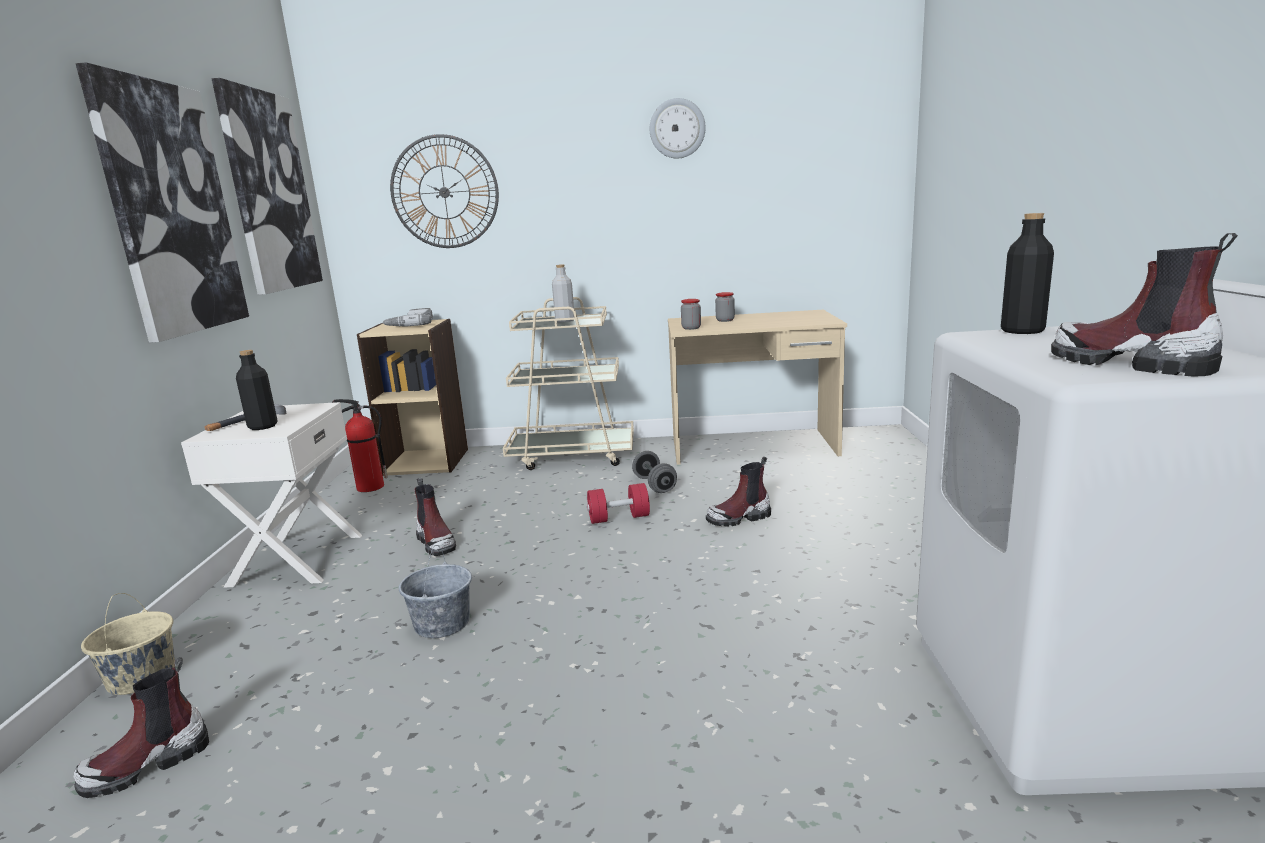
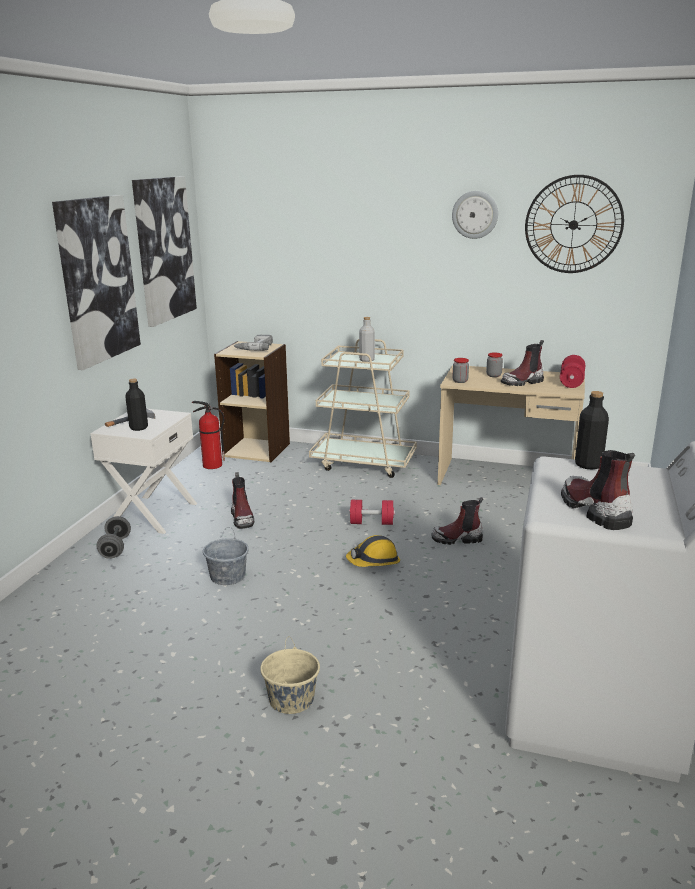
camera: 15 degrees right, 5 degrees up
boot [74,657,209,798] -> boot moved to [501,340,544,386]
beige bucket [81,593,175,695] -> beige bucket moved to [260,636,320,714]
wall clock [390,134,499,248] -> wall clock moved to [525,175,624,273]
grey dumbbell [632,451,677,493] -> grey dumbbell moved to [96,516,131,559]
none -> hard hat [346,535,400,567]
none -> red dumbbell [560,355,585,388]

